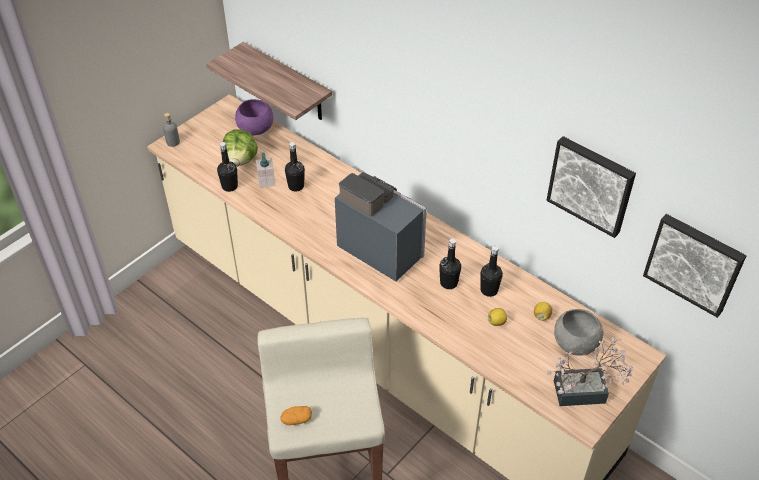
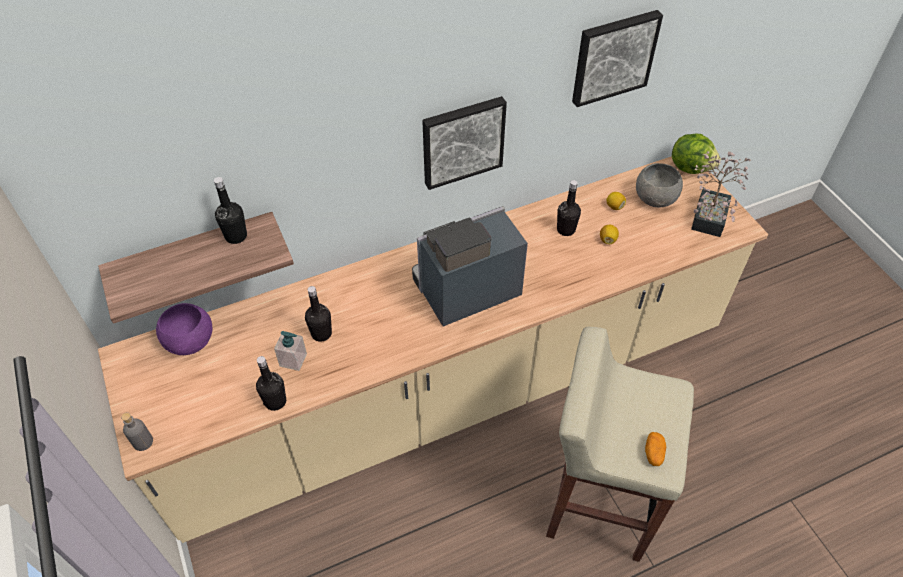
camera: 65 degrees left, 5 degrees up
lettuce [223,129,258,167] -> lettuce moved to [672,134,721,174]
black bottle [439,238,461,289] -> black bottle moved to [214,177,247,244]
picture [643,214,746,318] -> picture moved to [422,96,507,190]

